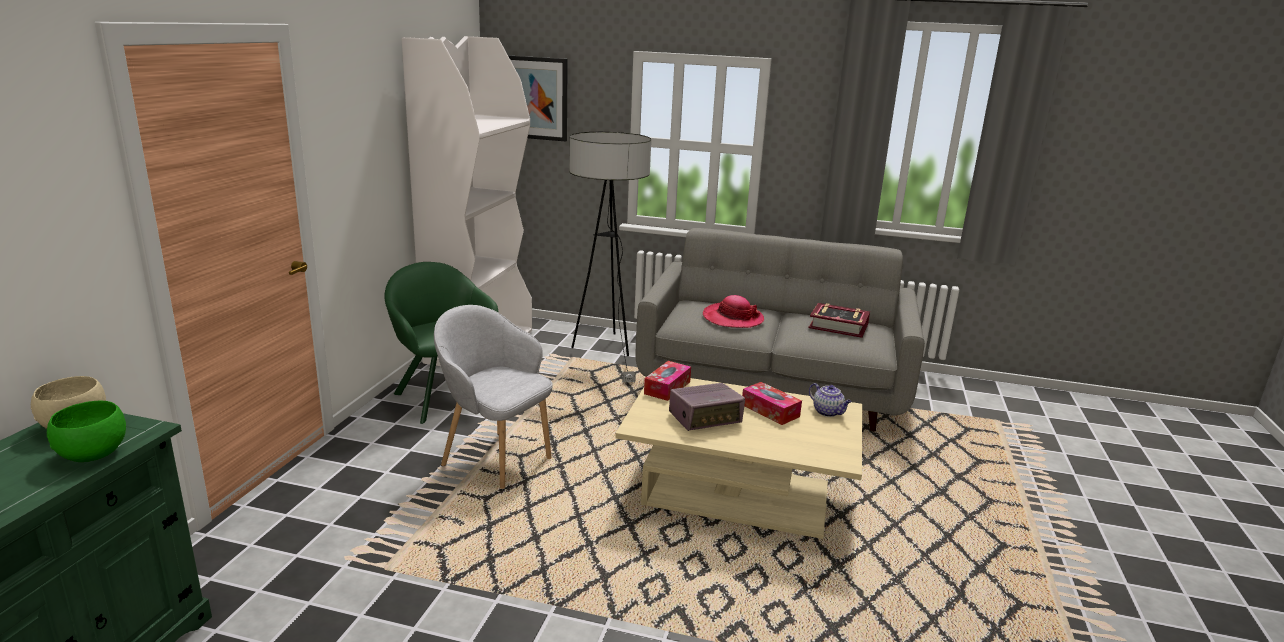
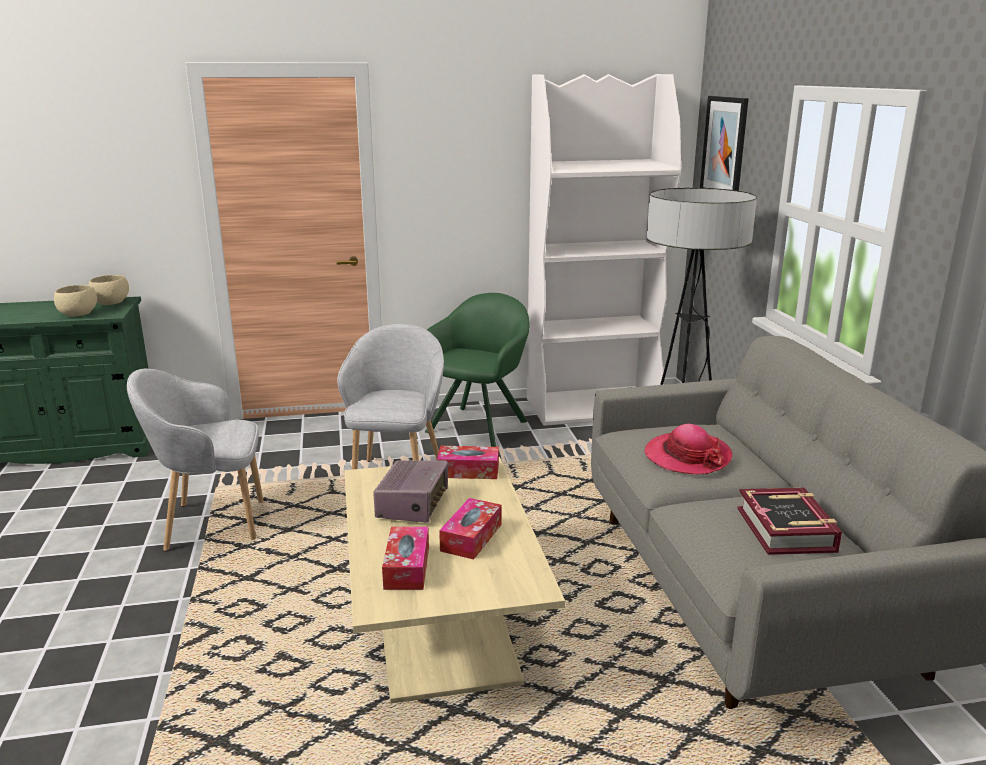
camera: 65 degrees right, 0 degrees up
green bowl [47,401,126,462] -> beige bowl [54,285,97,317]
radio [669,383,745,431] -> radio turned 120 degrees counterclockwise [373,460,448,523]
teapot [809,383,852,417] -> none
none -> grey armchair [127,369,264,552]
none -> tissue box [382,527,429,590]

